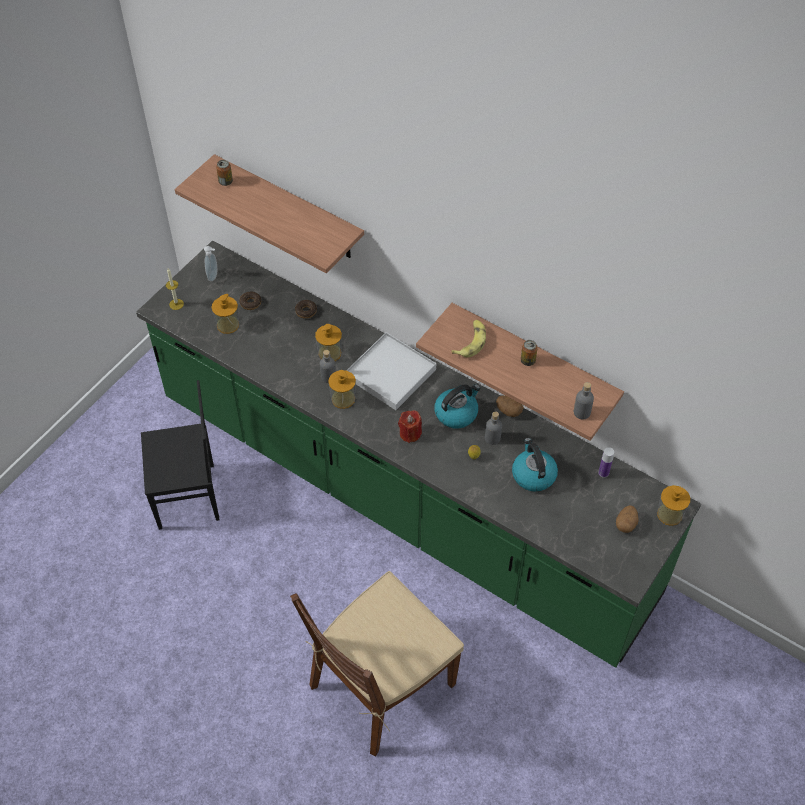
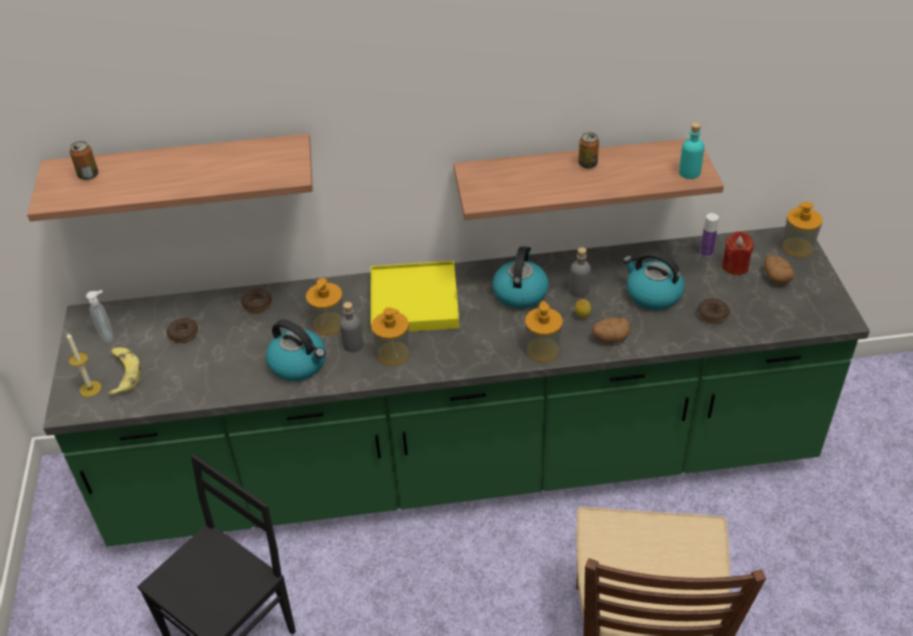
camera: 40 degrees left, 10 degrees down
soap dispenser [211,294,239,334] -> soap dispenser moved to [525,301,563,362]
white tray [346,332,436,410] -> yellow tray [371,261,459,334]
red candle [398,410,422,443] -> red candle moved to [722,231,754,275]
banana [451,320,486,357] -> banana moved to [108,348,142,396]
potato [496,395,524,417] -> potato moved to [592,318,631,343]
grey bottle [574,382,594,420] -> turquoise bottle [679,122,704,179]
none -> kettle [266,319,326,381]
none -> donut [698,298,730,323]

